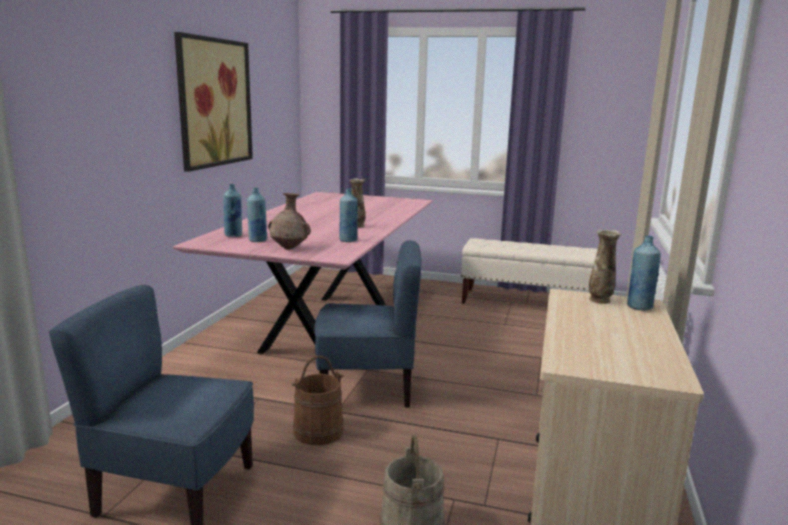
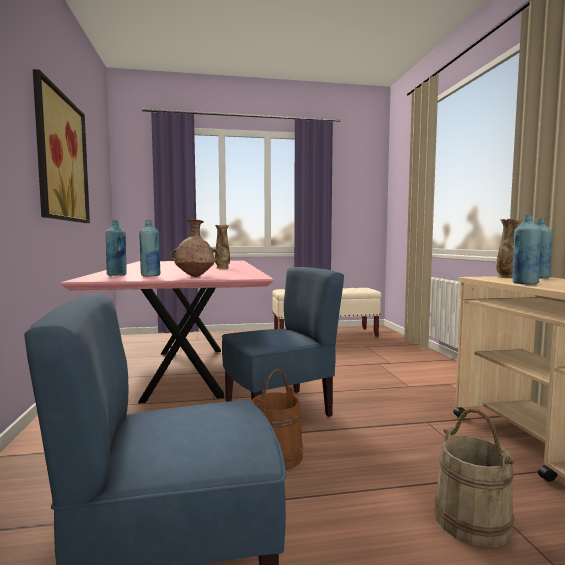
camera: 25 degrees left, 10 degrees down
blue bottle [340,188,358,242] -> blue bottle moved to [513,215,541,285]

